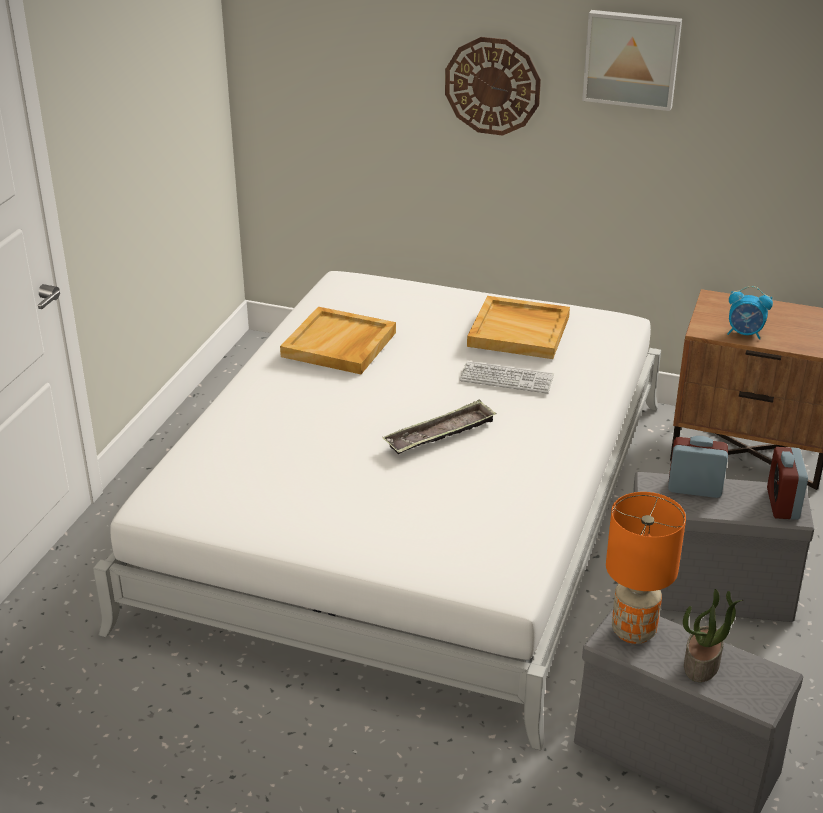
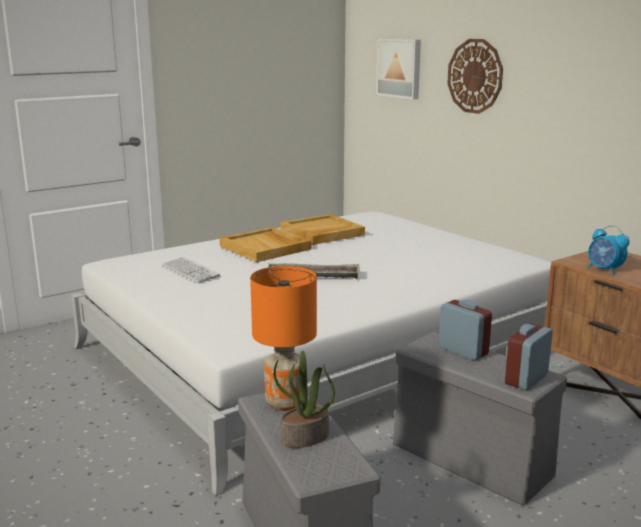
camera: 35 degrees right, 15 degrees down
keyboard [459,361,554,394] -> keyboard moved to [162,257,220,283]
beige tray [467,296,570,359] -> beige tray moved to [220,227,311,262]
picture [582,10,682,111] -> picture moved to [376,39,421,99]

